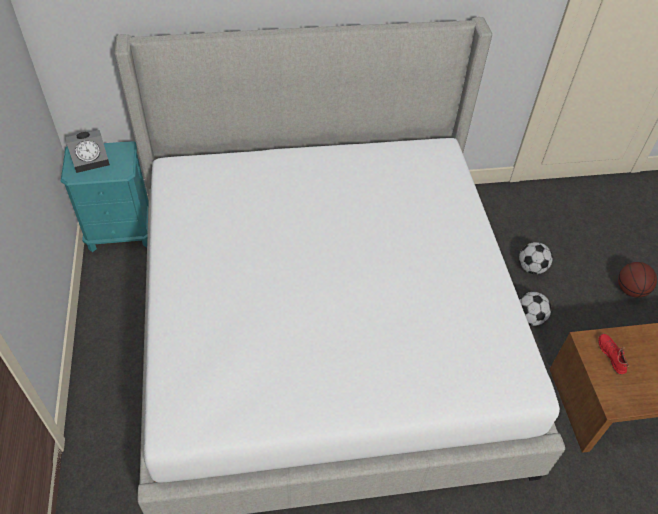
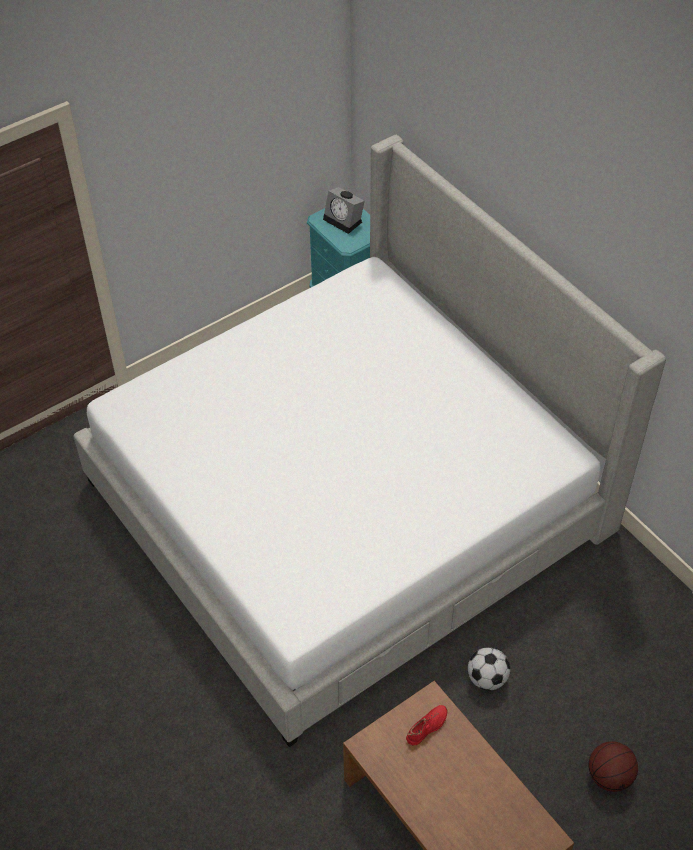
camera: 65 degrees right, 0 degrees up
football [519,242,553,274] -> none

